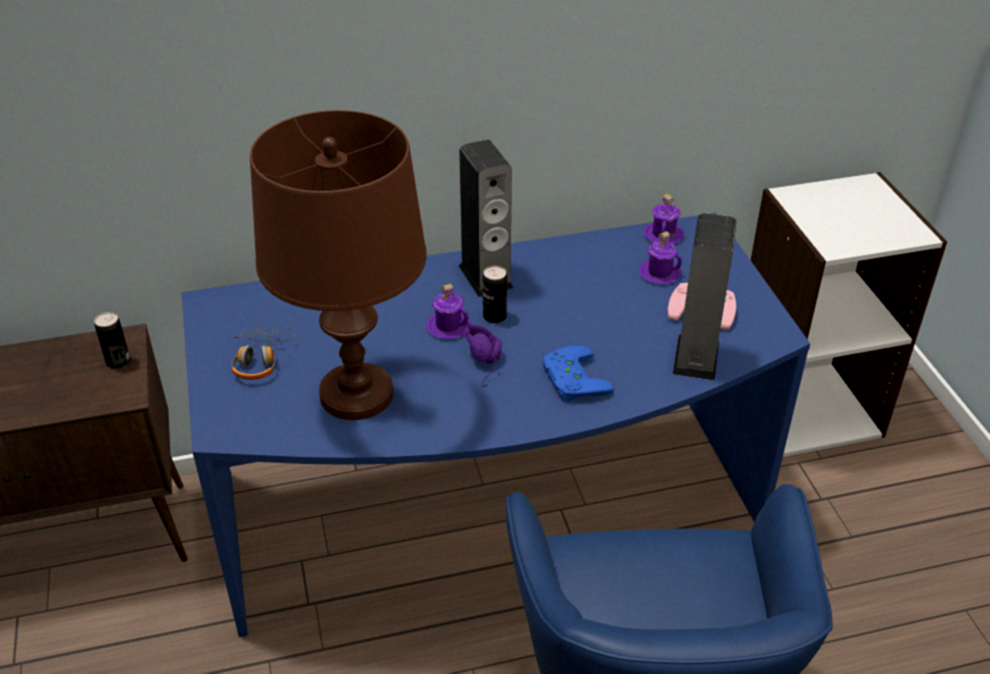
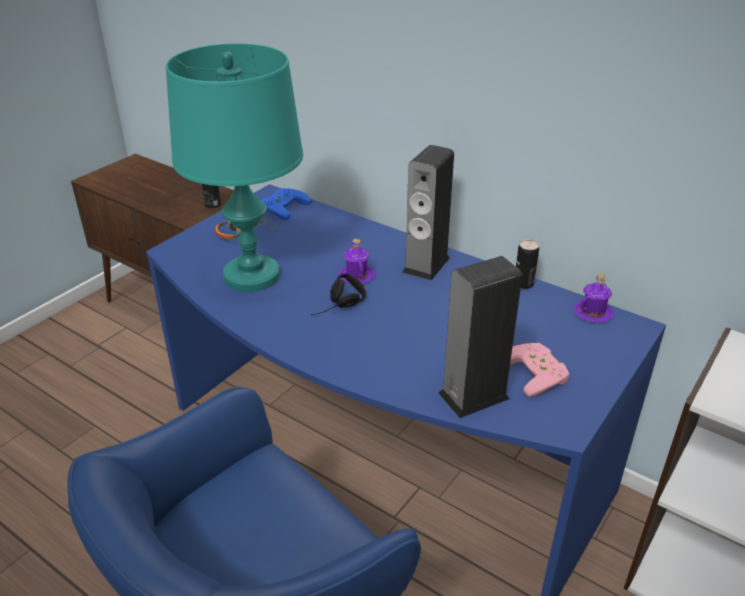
camera: 50 degrees right, 5 degrees down
brown table lamp [250,110,427,420] -> turquoise table lamp [166,43,303,292]
purple headphones [462,325,502,387] -> black headphones [311,273,366,315]
can [483,266,507,323] -> can moved to [516,240,539,289]
blue game controller [543,346,614,402] -> blue game controller moved to [262,188,312,220]
purple mug [639,231,682,284] -> none

